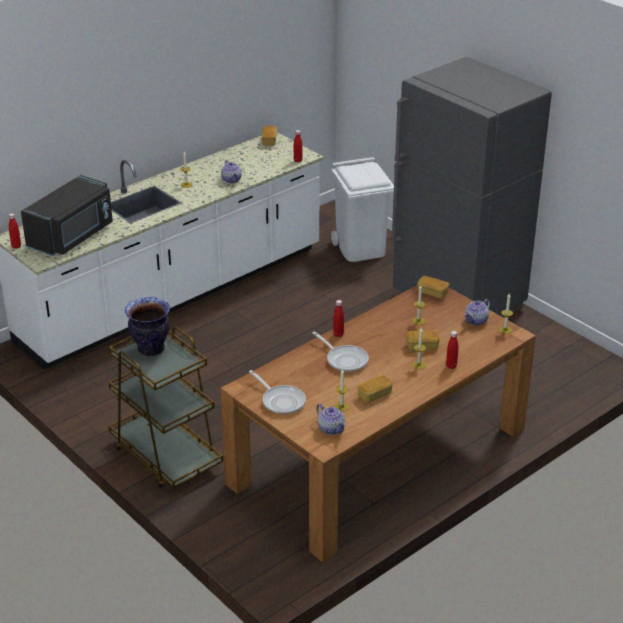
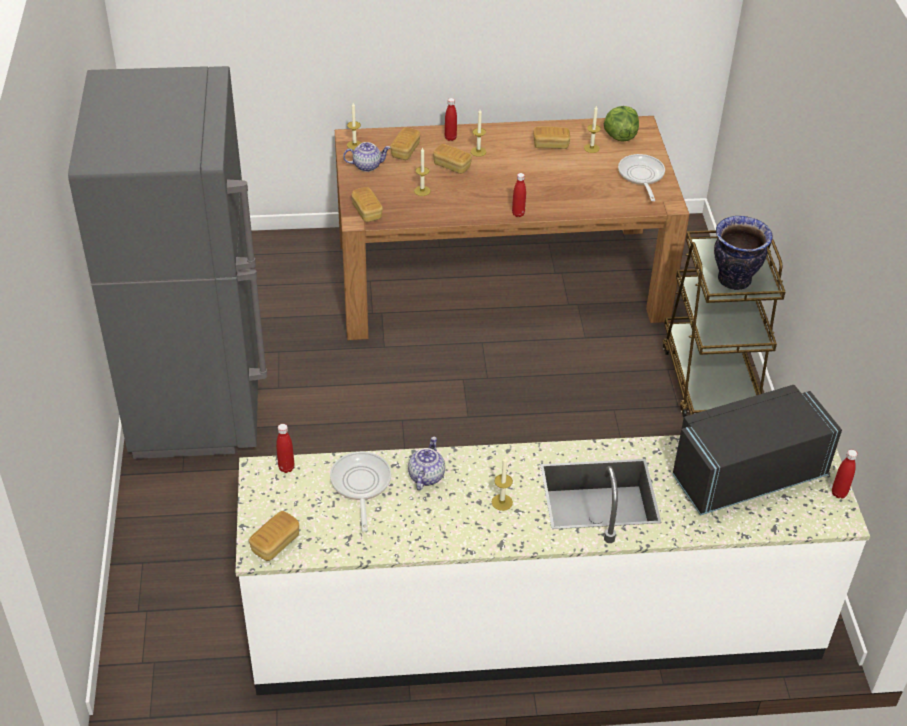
camera: 145 degrees left, 10 degrees up
frying pan [312,331,369,372] -> frying pan moved to [330,452,391,532]
teapot [316,404,346,435] -> lettuce [604,106,639,142]
white trash can [331,157,394,262] -> none
none -> bread [390,128,420,160]

